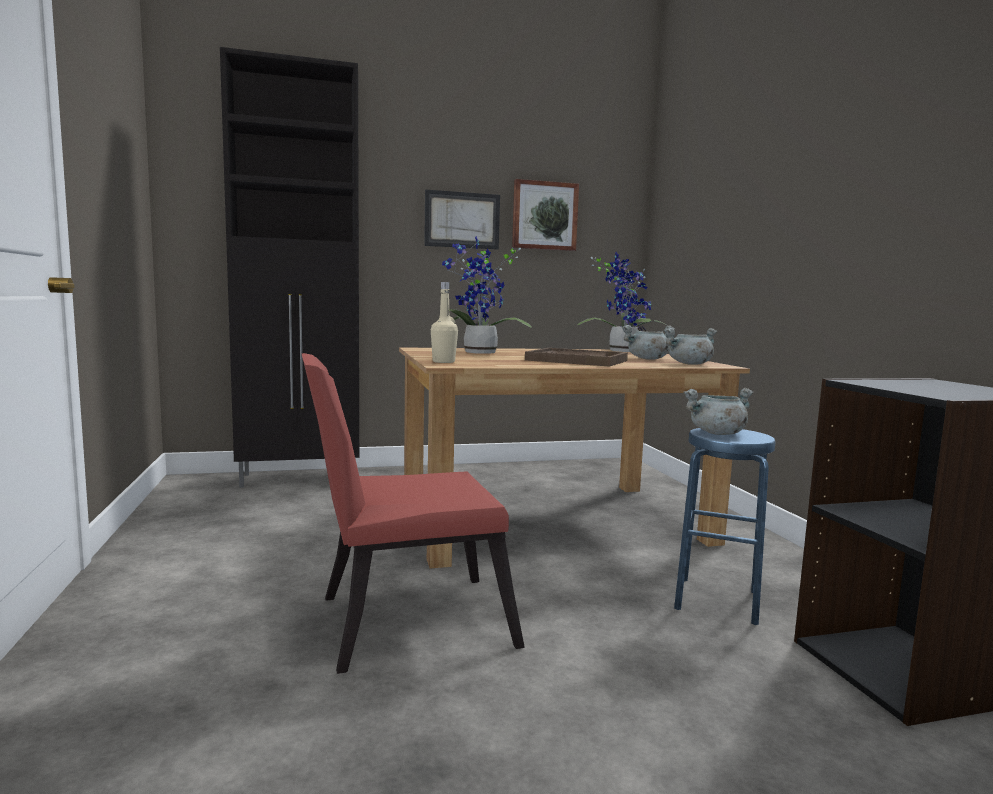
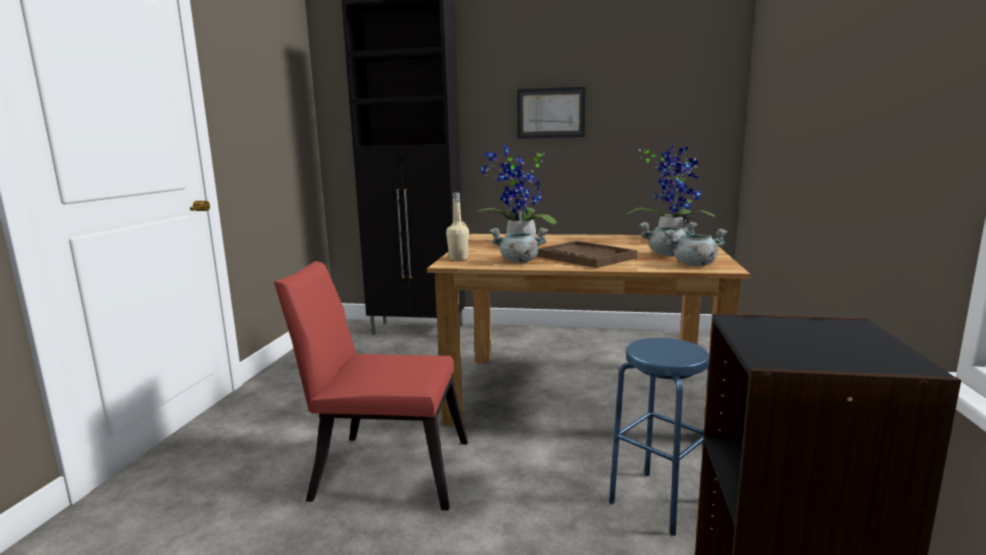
camera: 25 degrees right, 5 degrees up
picture [512,179,579,251] -> none
grey cooking pot [683,388,754,435] -> grey cooking pot moved to [490,228,548,263]

